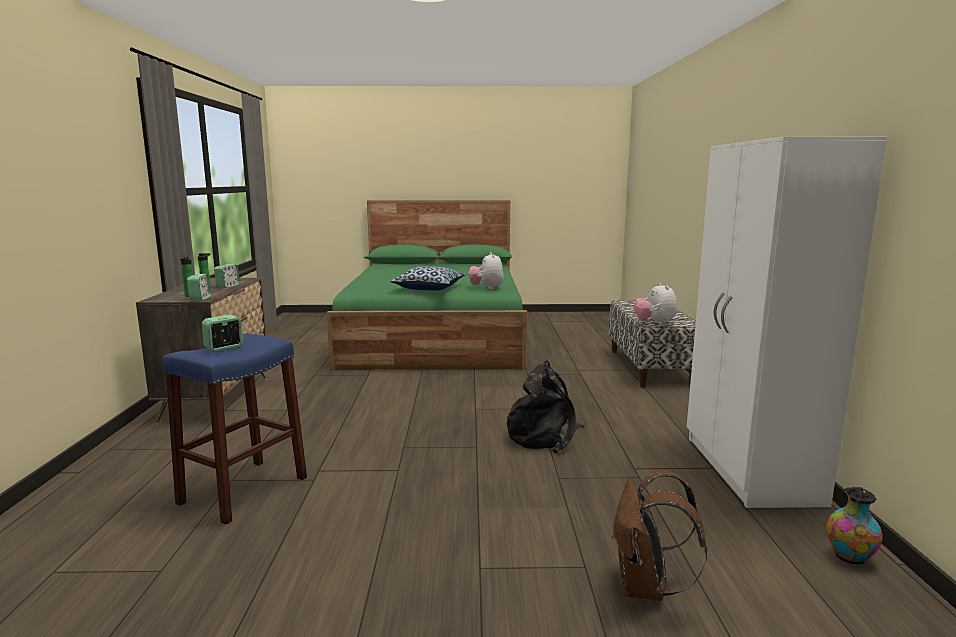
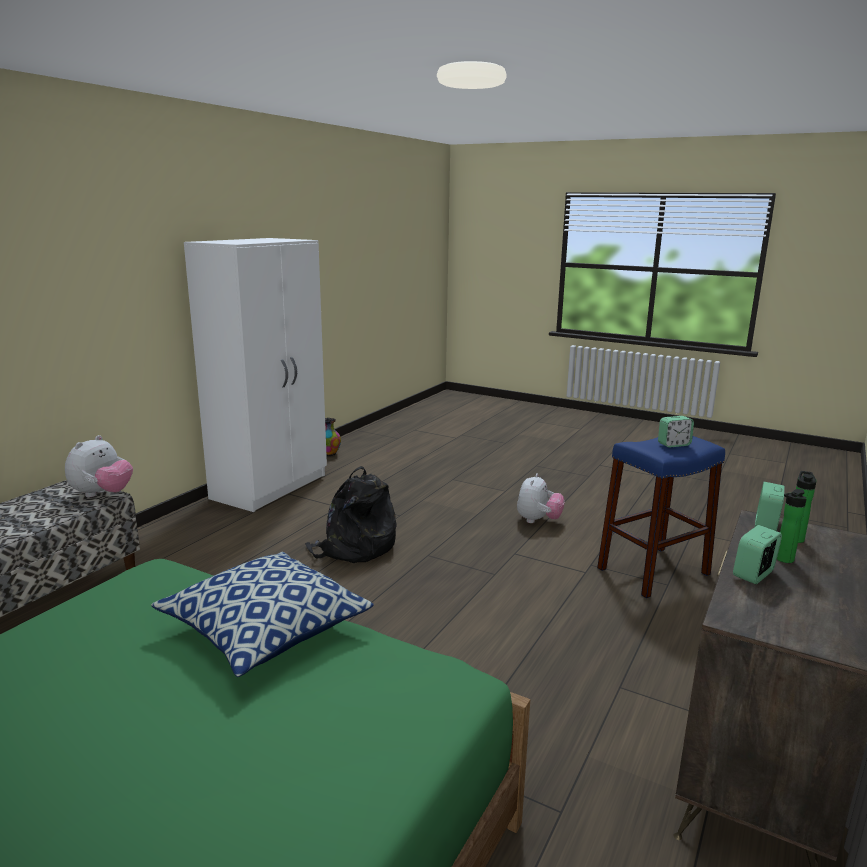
camera: 150 degrees left, 5 degrees up
plush toy [469,252,504,290] -> plush toy moved to [517,473,565,523]
brown backpack [612,471,708,601] -> none

